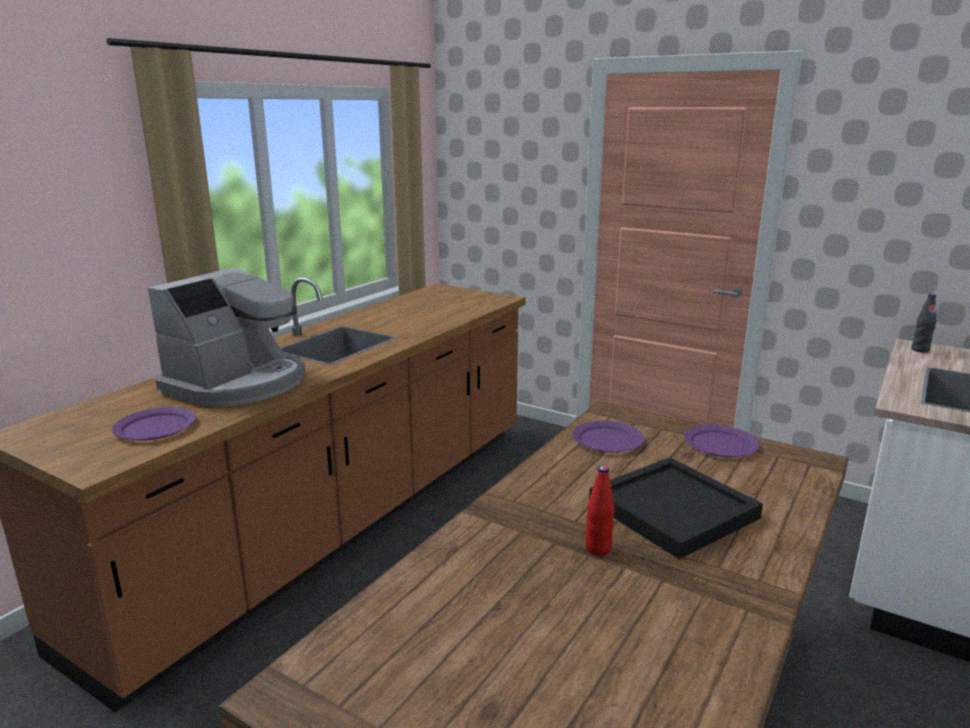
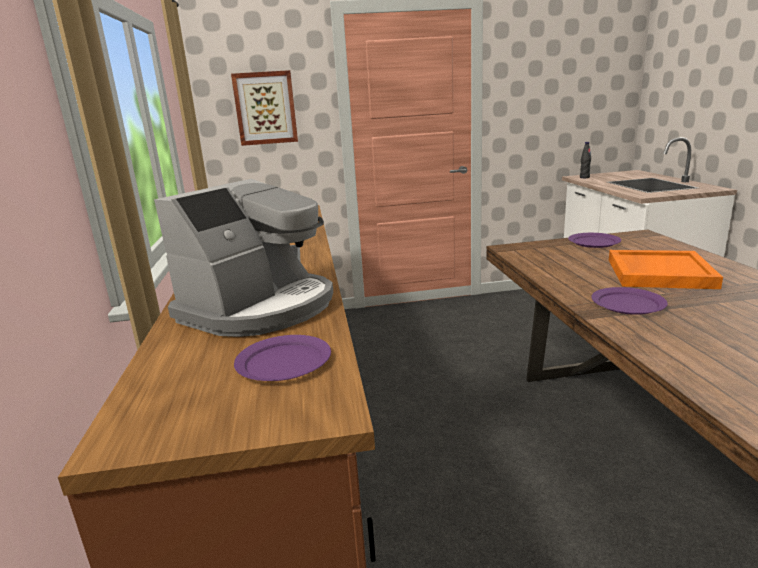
camera: 40 degrees left, 0 degrees up
coffee machine [148,267,305,407] -> coffee machine turned 45 degrees clockwise [154,179,333,337]
purple plate [572,421,644,453] -> purple plate moved to [591,287,668,315]
red bottle [585,466,615,556] -> none
black tray [589,457,763,559] -> orange tray [609,250,723,289]
none -> picture [231,70,298,146]

